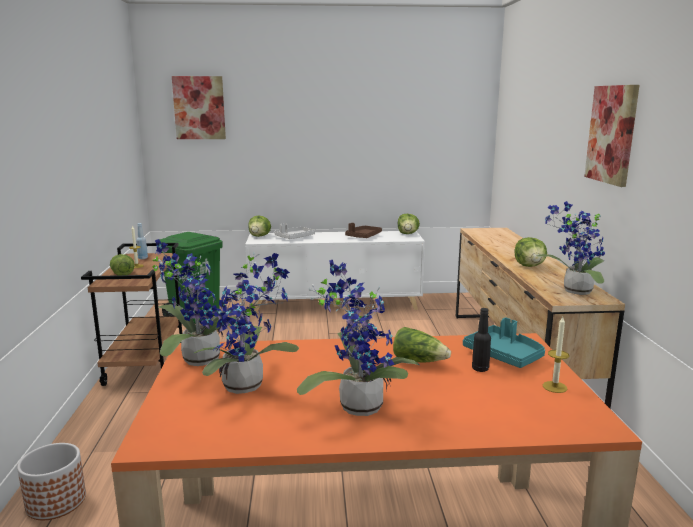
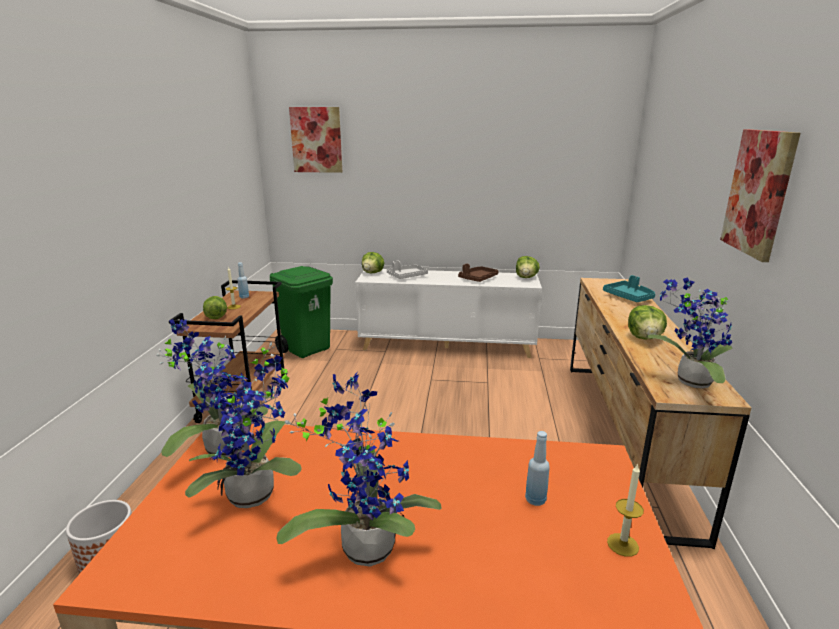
camera: 10 degrees right, 5 degrees up
lettuce [393,327,451,362] -> none
turquoise tray [463,318,545,368] -> turquoise tray moved to [603,275,655,302]
black bottle [472,308,491,372] -> blue bottle [525,431,550,506]

